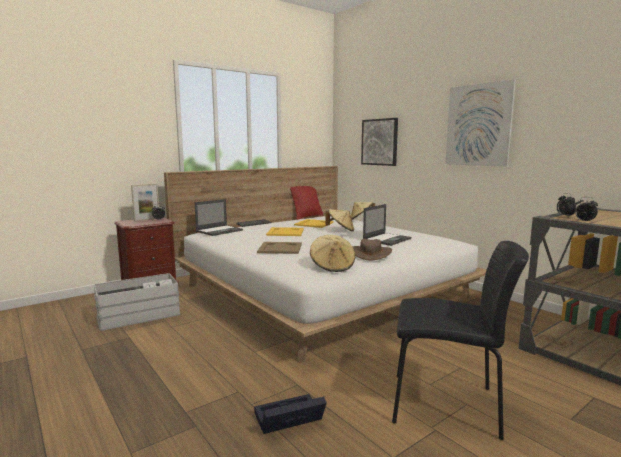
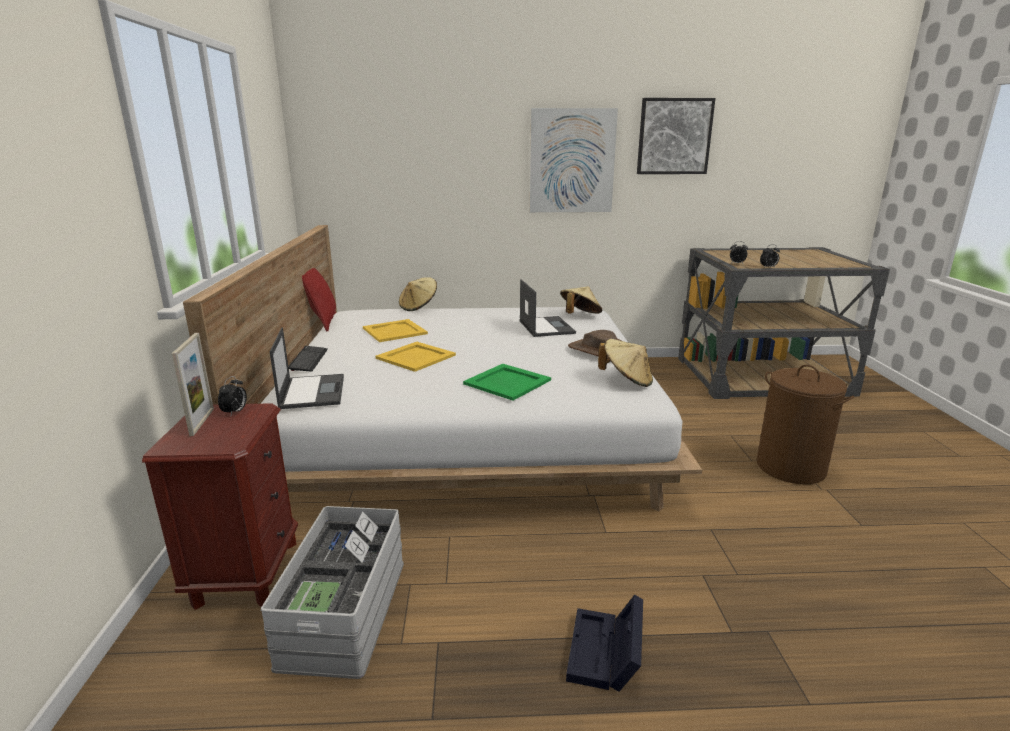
camera: 55 degrees left, 10 degrees up
black storage box [254,394,327,434] -> black storage box moved to [566,595,643,692]
beige tray [257,242,302,254] -> green tray [463,364,551,401]
beige hat [325,209,354,231] -> beige hat moved to [560,286,602,314]
picture [361,118,398,166] -> picture moved to [637,98,715,174]
black chair [392,241,529,440] -> brown laundry basket [756,365,854,484]

